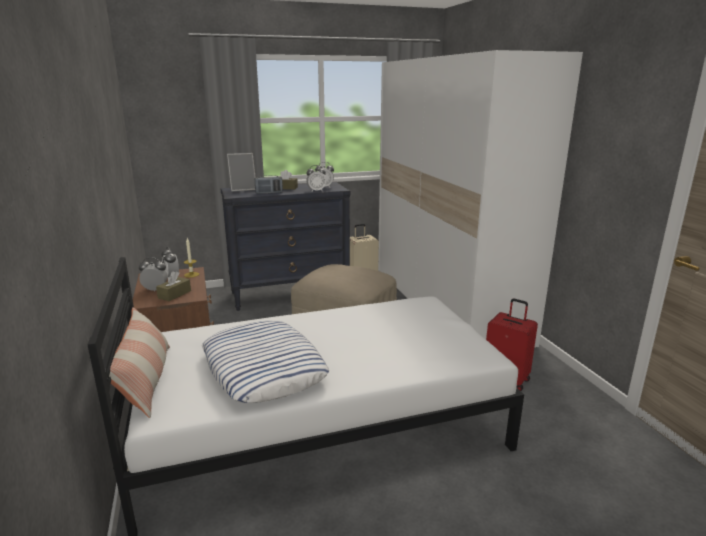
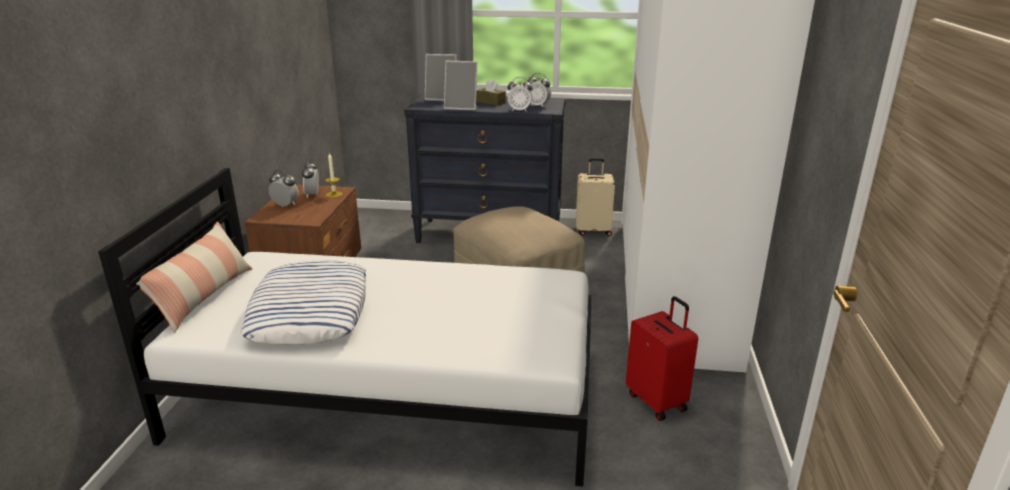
camera: 25 degrees right, 5 degrees up
brown tissue box [156,271,191,301] -> none
radio [255,175,283,194] -> picture frame [444,61,478,110]

